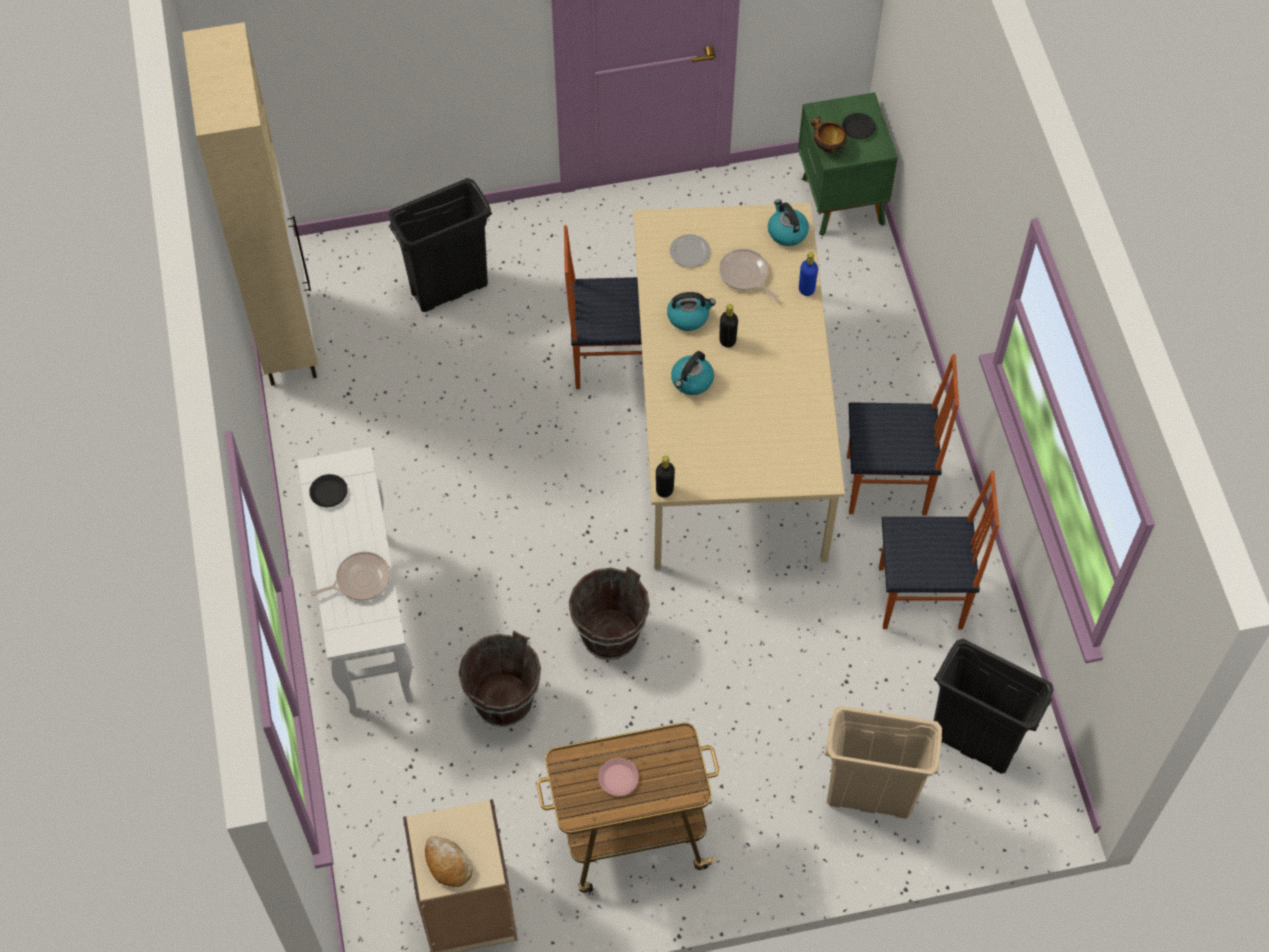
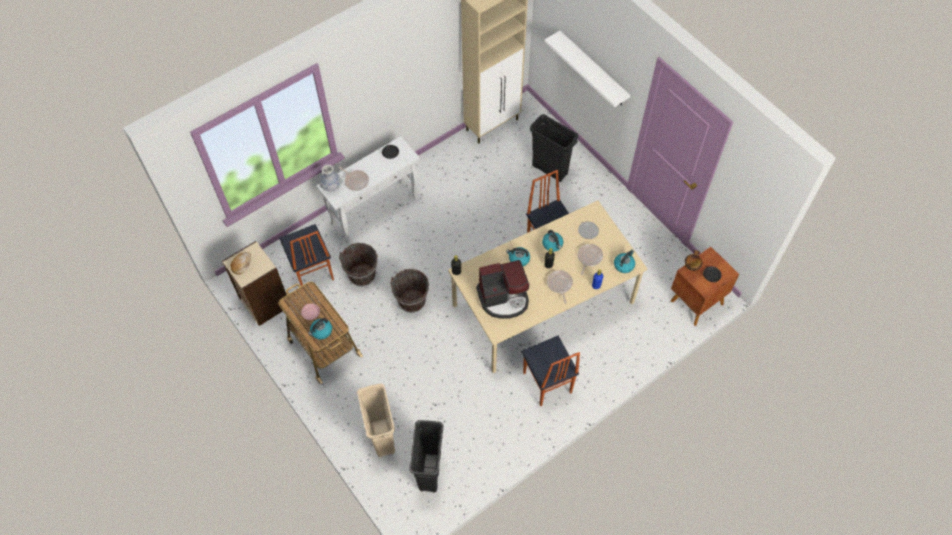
camera: 65 degrees right, 0 degrees up
green nightstand [798,92,898,236] -> brown nightstand [671,247,739,326]
chair [879,471,999,629] -> chair moved to [279,224,334,286]
none -> kettle [308,318,332,340]
none -> vase [320,165,341,192]
none -> coffee machine [476,260,529,319]
none -> white shelf [544,31,630,107]
none -> frying pan [547,270,573,304]

